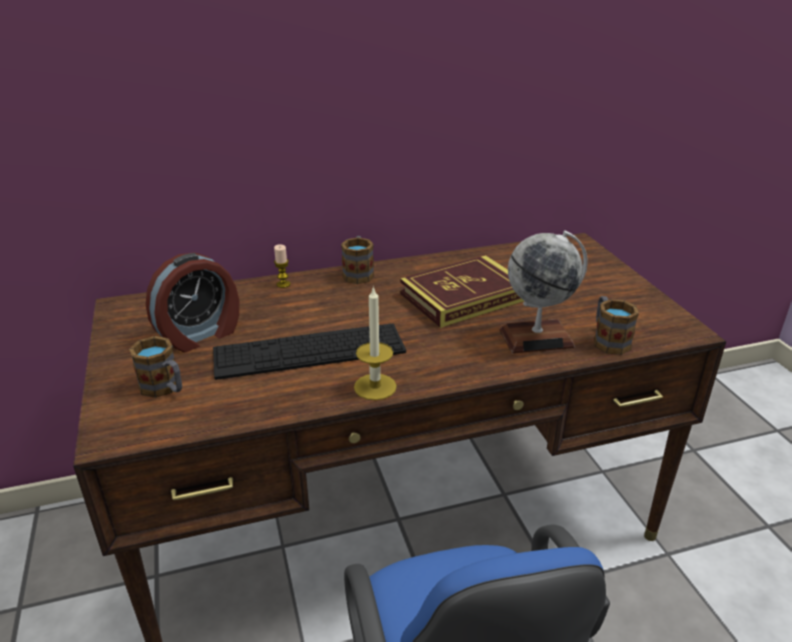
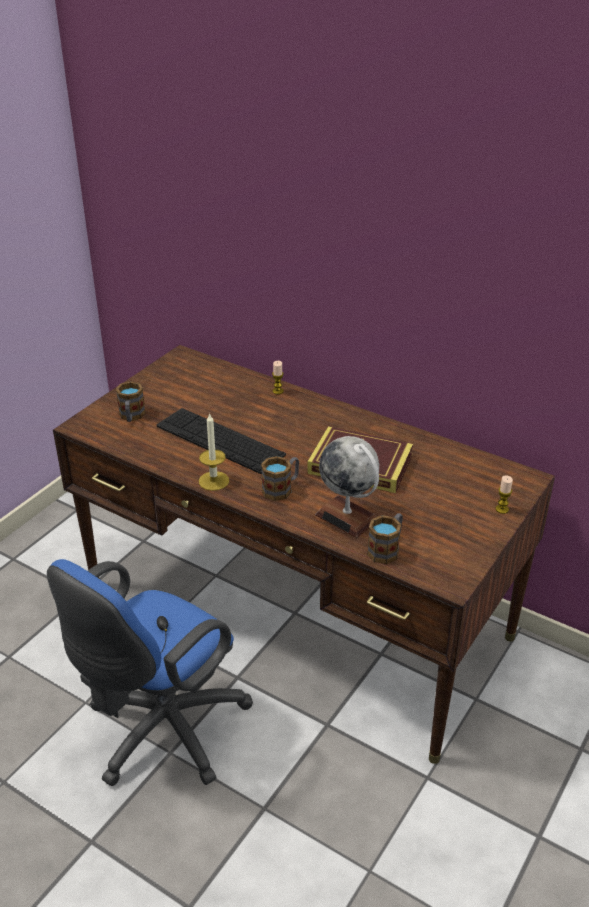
camera: 50 degrees right, 5 degrees up
alarm clock [146,253,239,352] -> none
mug [341,236,374,284] -> mug moved to [261,456,299,501]
none -> candle [495,475,513,514]

